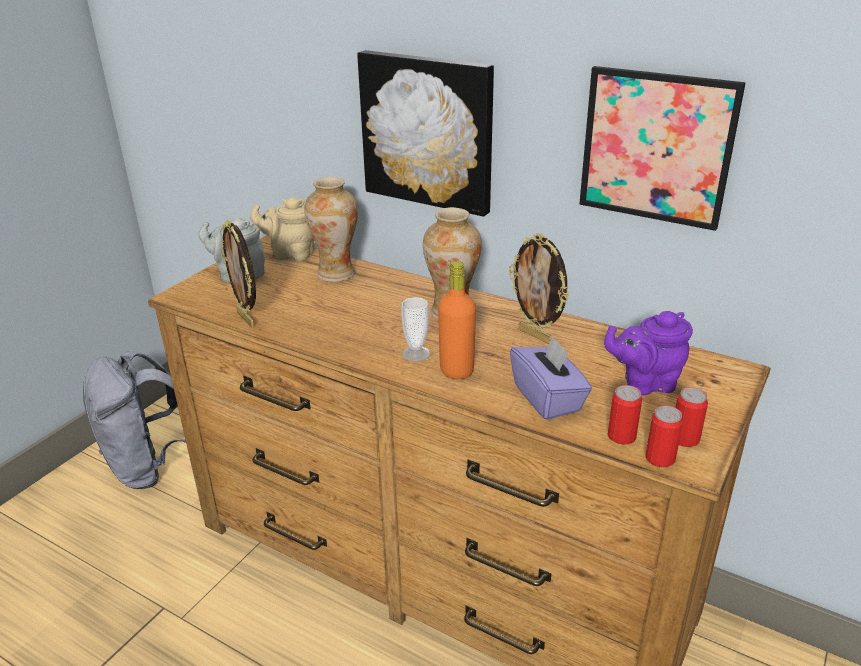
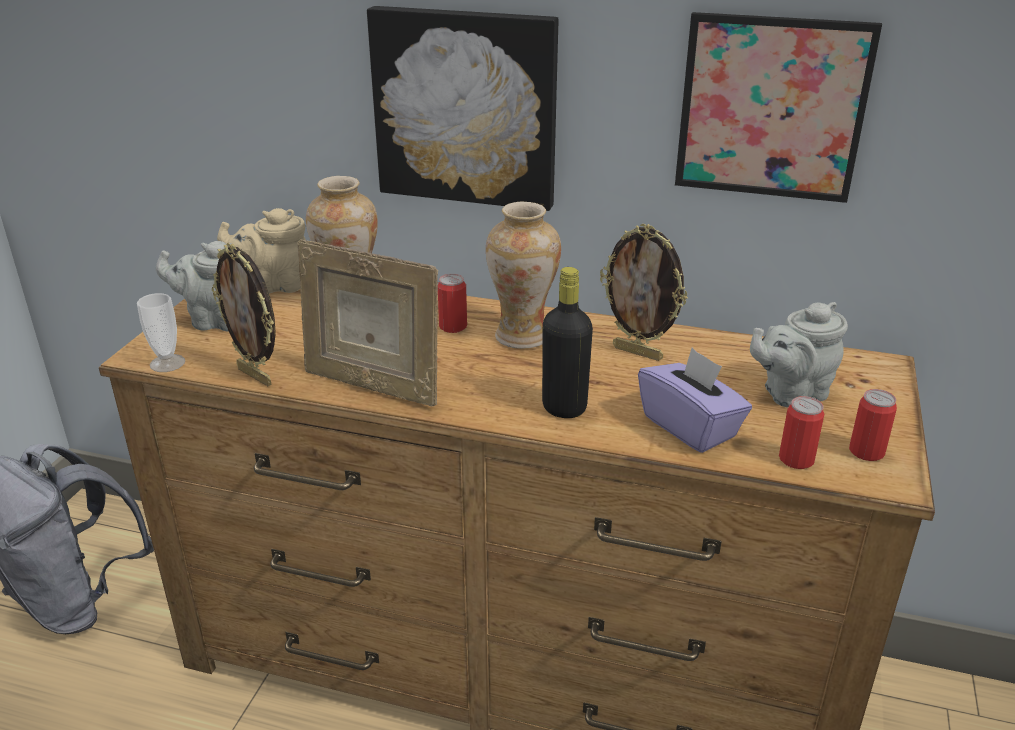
camera: 15 degrees left, 0 degrees up
cup [401,297,430,361] -> cup moved to [137,293,185,372]
orange bottle [438,261,476,379] -> black bottle [542,267,593,418]
purple teapot [604,311,693,395] -> grey teapot [750,302,848,407]
can [645,406,683,467] -> can moved to [438,274,467,333]
none -> picture frame [297,239,438,406]

